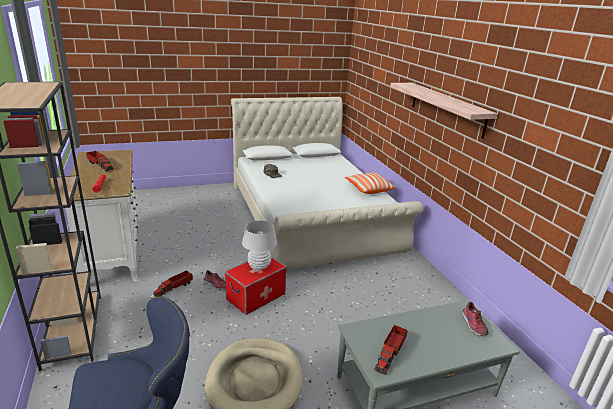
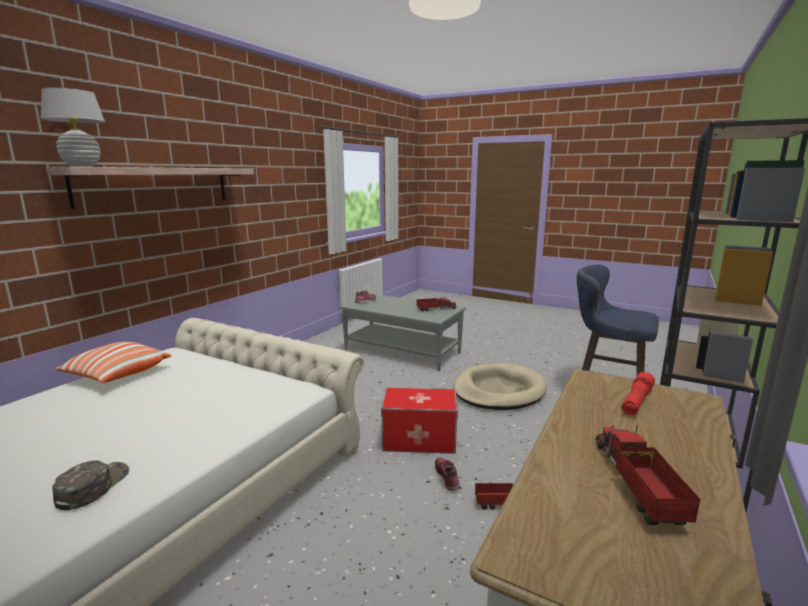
camera: 130 degrees left, 10 degrees down
white table lamp [242,220,277,270] -> white table lamp moved to [40,88,105,167]

